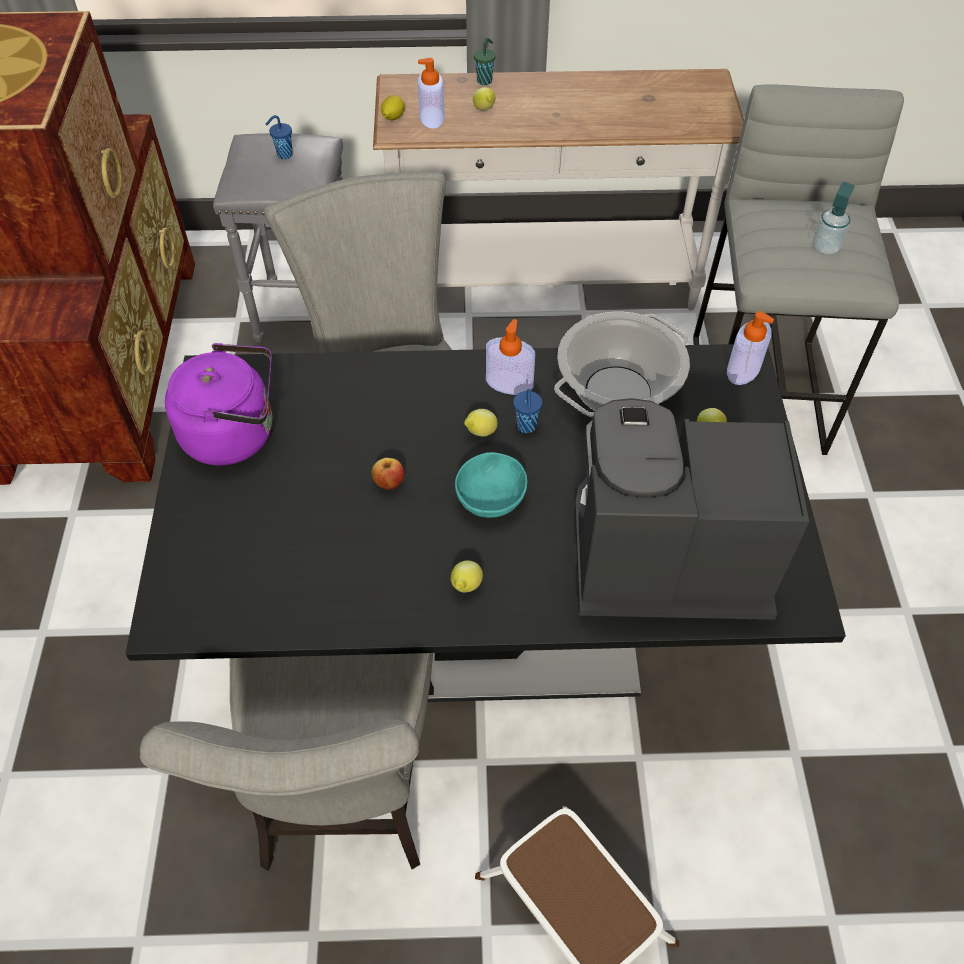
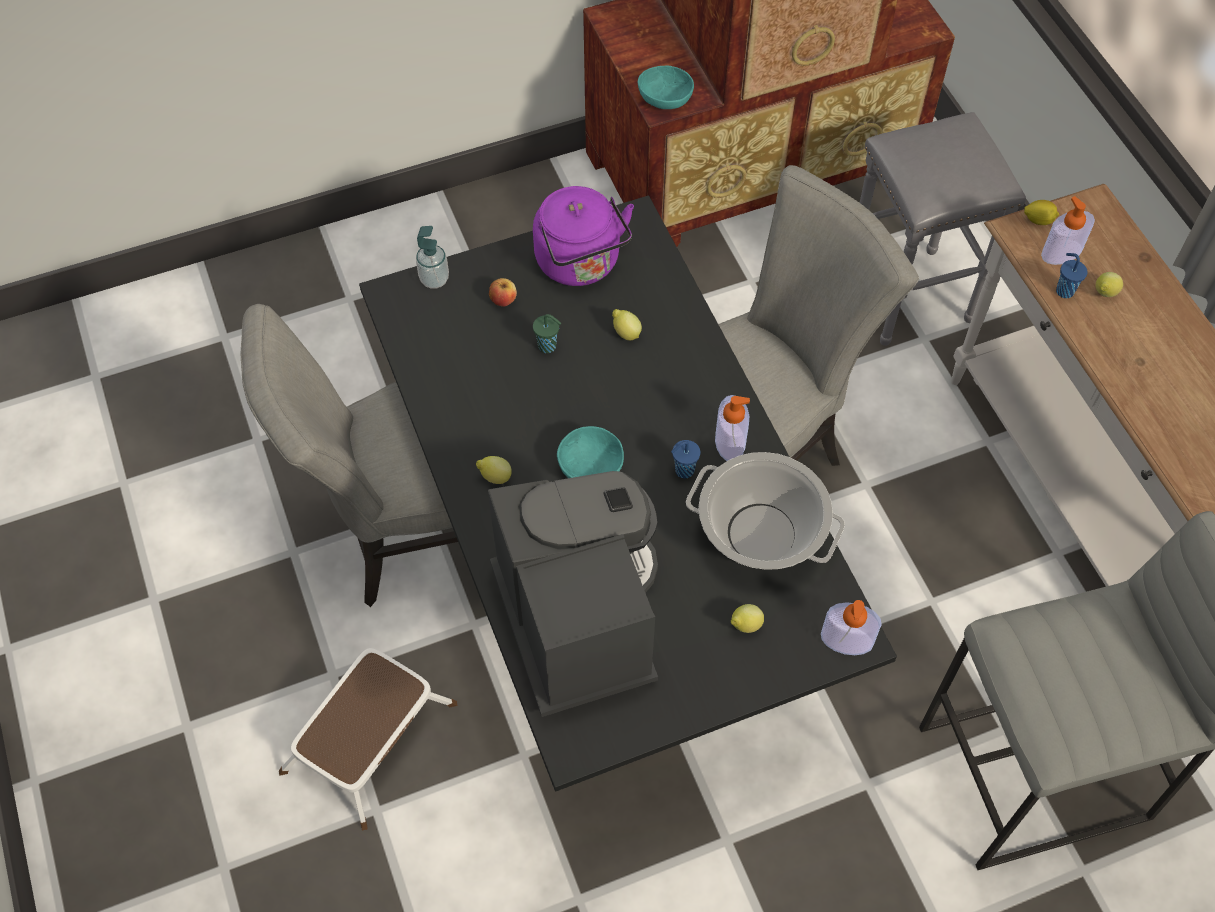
camera: 70 degrees right, 5 degrees up
blue cup [266,115,293,159] -> blue cup moved to [1056,253,1088,298]
apple [372,458,404,490] -> apple moved to [489,278,517,307]
lemon [464,409,498,437] -> lemon moved to [612,309,642,340]
green cup [474,38,496,85] -> green cup moved to [533,314,561,353]
soap dispenser [813,182,855,254] -> soap dispenser moved to [416,226,449,289]
none -> turquoise bowl [638,66,694,109]

